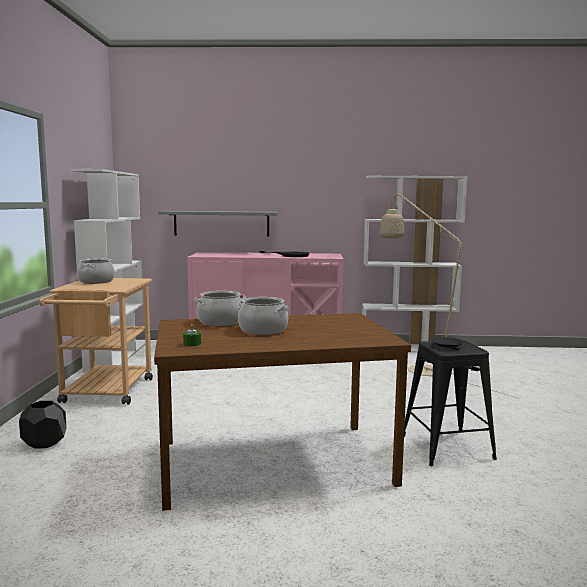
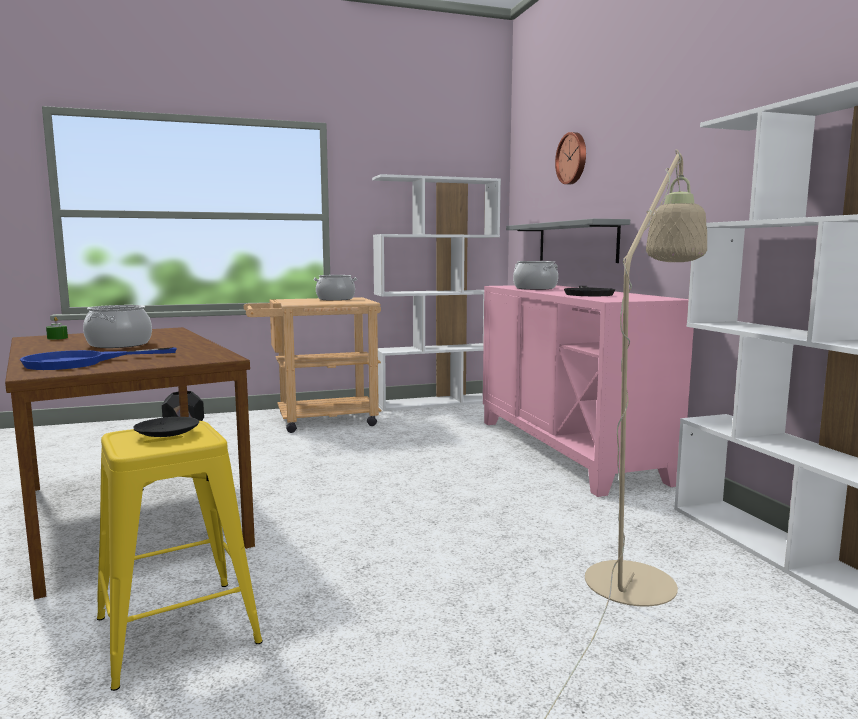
camera: 70 degrees right, 0 degrees up
cooking pot [194,291,246,326] -> cooking pot moved to [513,261,558,290]
black stool [404,340,497,466] -> yellow stool [97,421,263,691]
none -> blue frying pan [20,347,177,370]
none -> wall clock [555,132,586,184]

